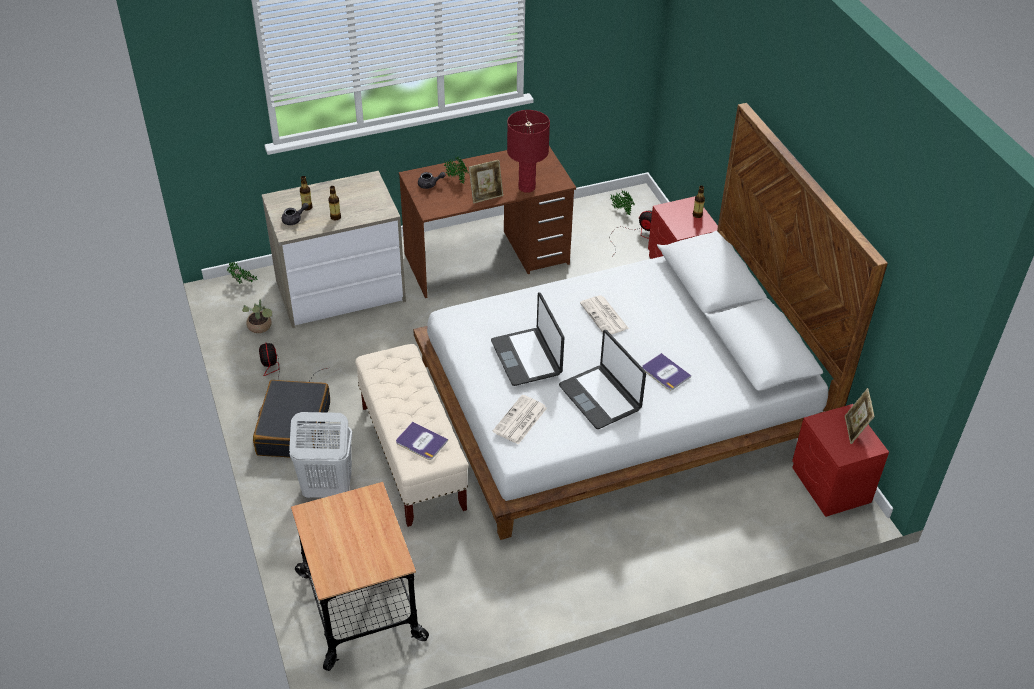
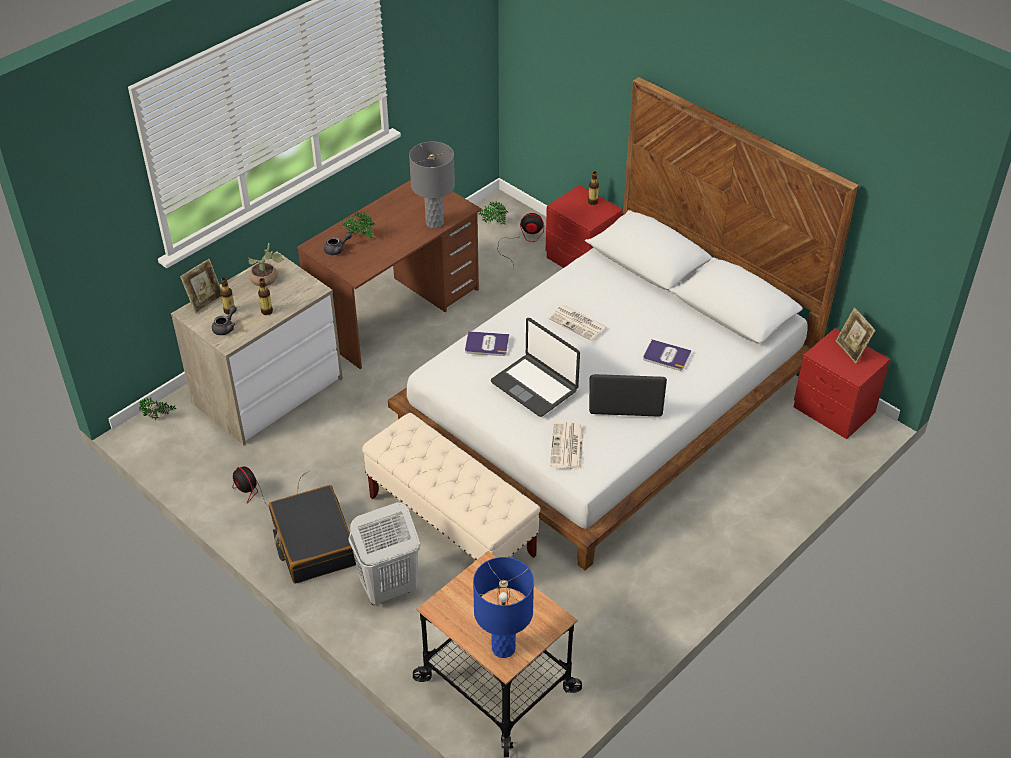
camera: 25 degrees left, 0 degrees up
potted plant [242,299,272,333] -> potted plant moved to [248,243,284,286]
book [396,422,448,460] -> book moved to [465,331,509,356]
picture frame [469,160,503,204] -> picture frame moved to [180,259,222,314]
red table lamp [507,110,550,193] -> grey table lamp [409,141,455,228]
laptop [559,330,646,429] -> laptop turned 150 degrees clockwise [589,374,667,417]
none -> blue table lamp [473,557,534,658]

